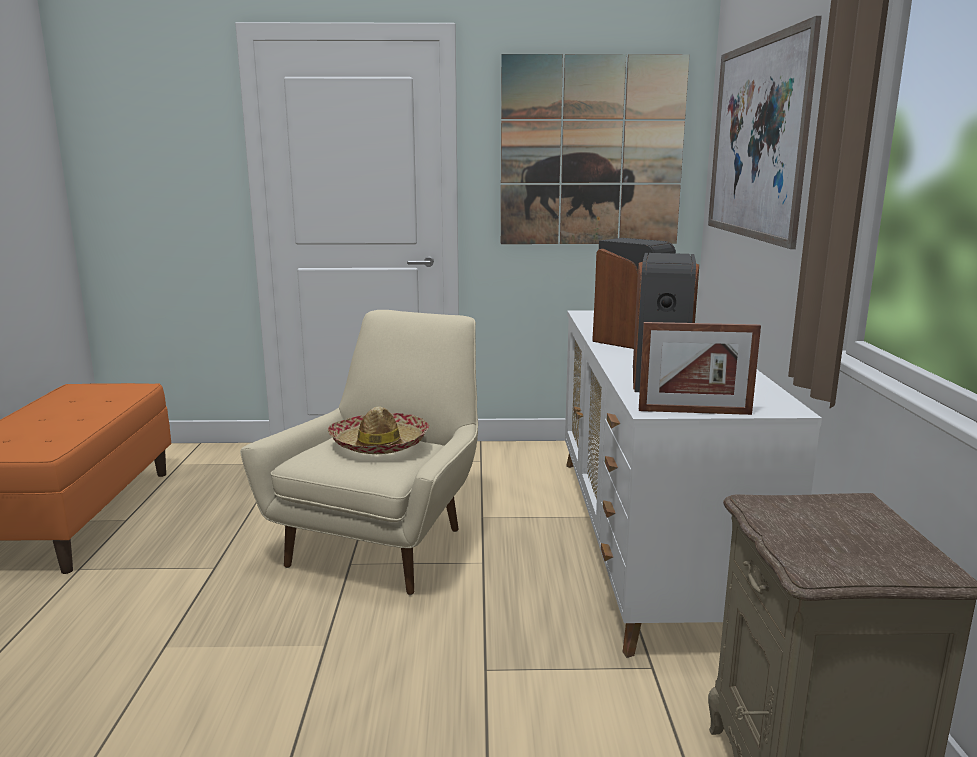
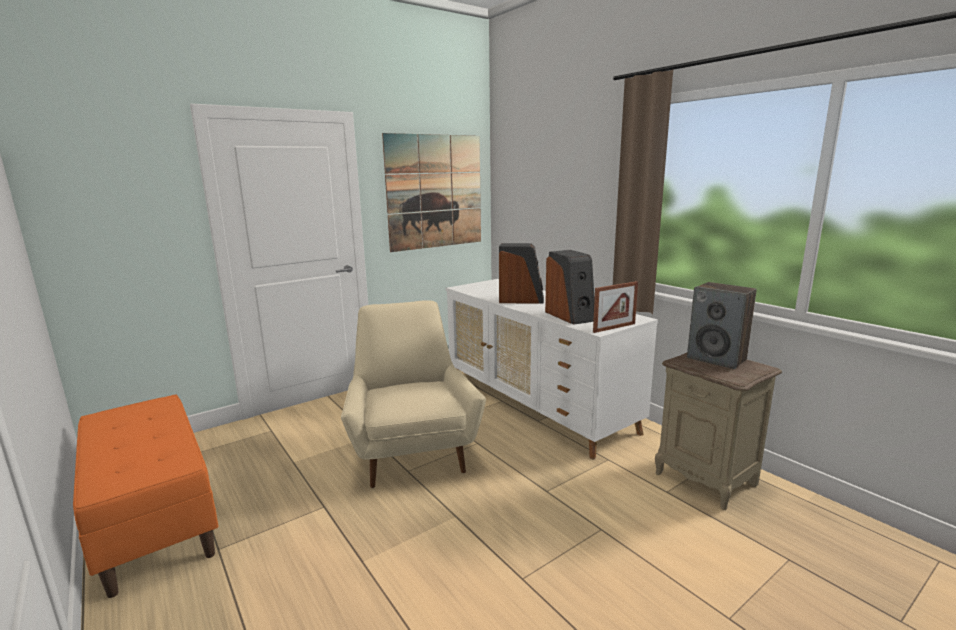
camera: 35 degrees left, 0 degrees up
hat [328,407,429,454] -> none
picture [708,16,822,249] -> none
none -> speaker [687,282,757,369]

